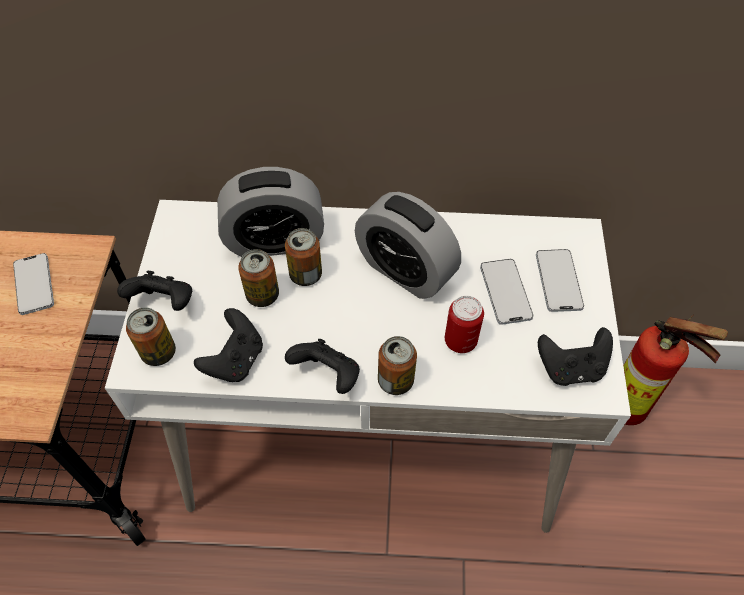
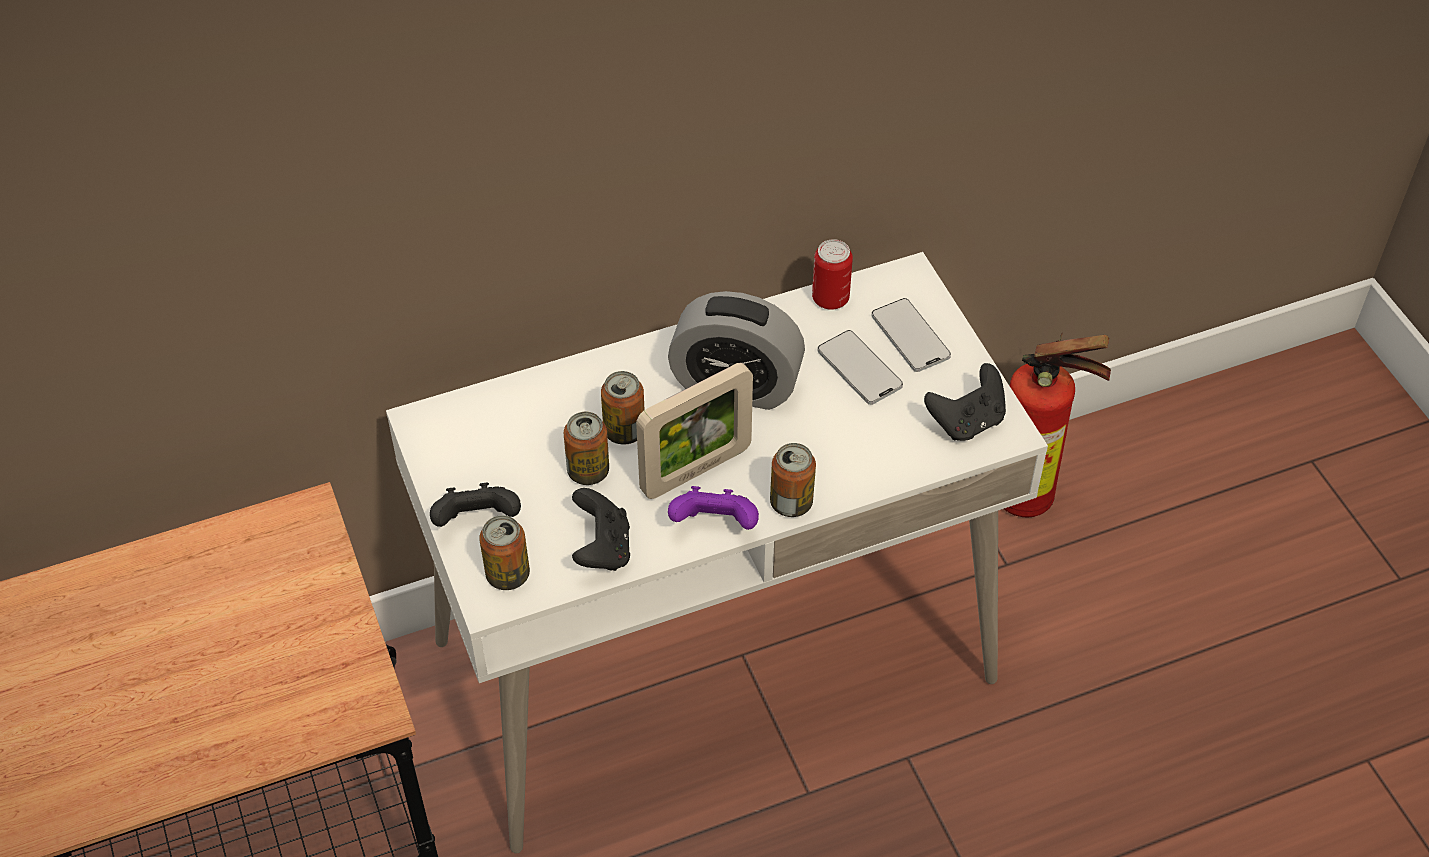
camera: 25 degrees left, 5 degrees down
phone [13,253,54,315] -> none
alarm clock [217,167,324,257] -> none
black game controller [285,339,360,394] -> purple game controller [668,486,759,530]
can [445,296,484,353] -> can moved to [812,239,853,310]
none -> picture frame [636,363,753,499]

